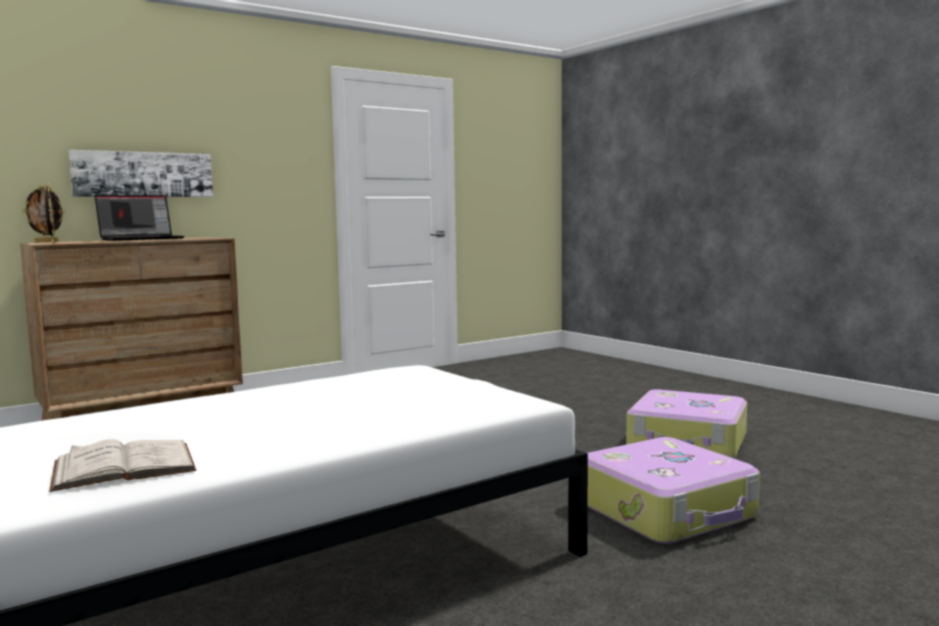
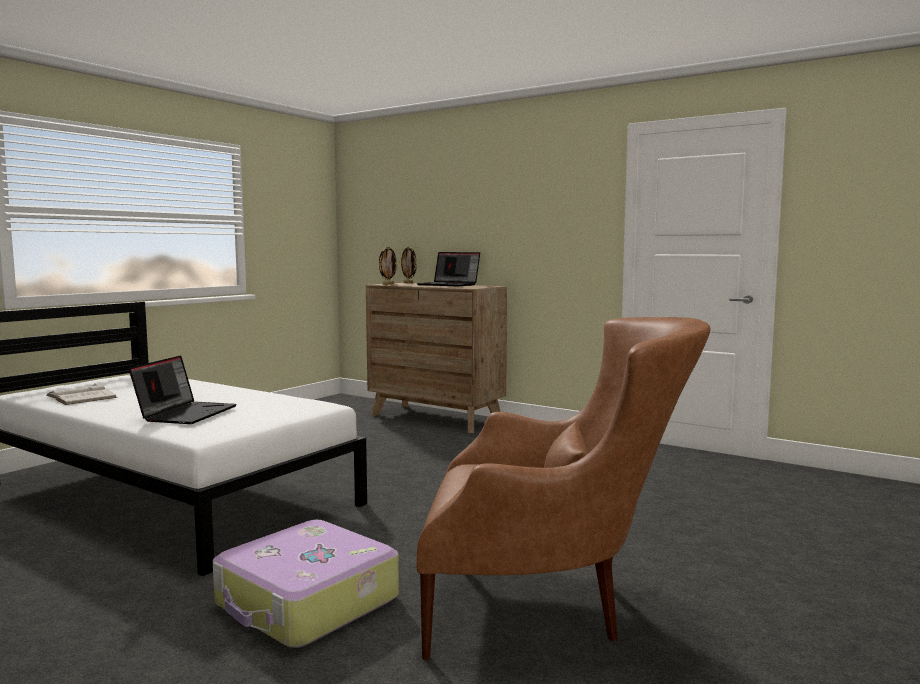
camera: 70 degrees right, 0 degrees up
picture [69,150,213,197] -> none
suitcase [626,389,747,458] -> brown armchair [416,317,711,660]
none -> laptop [129,355,237,424]

